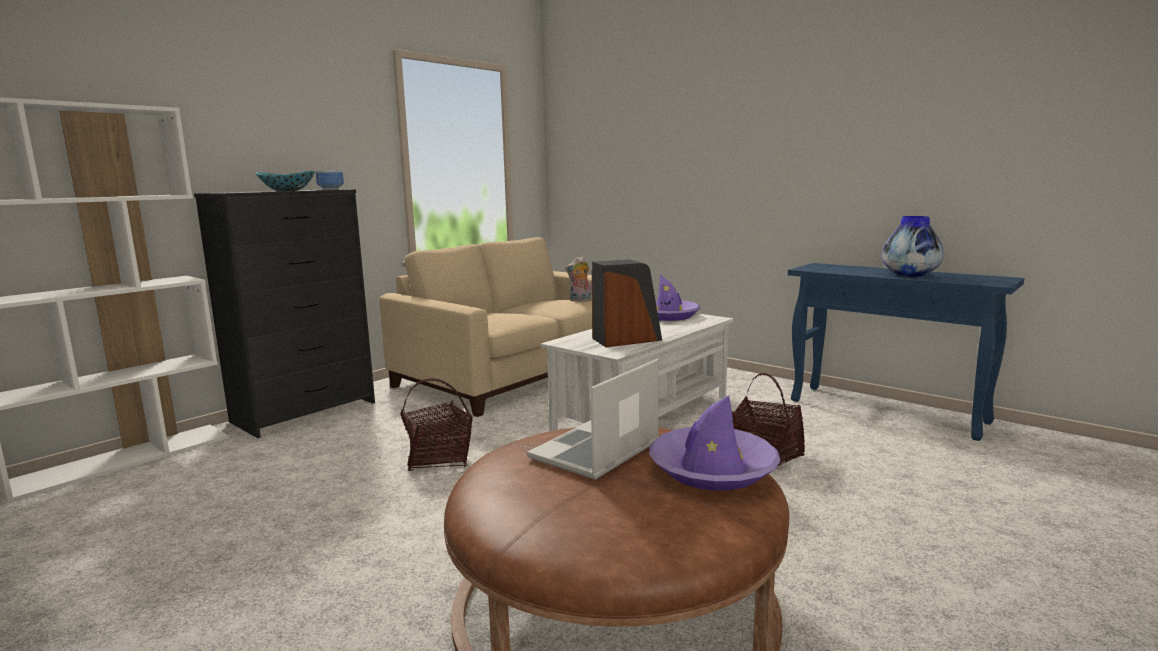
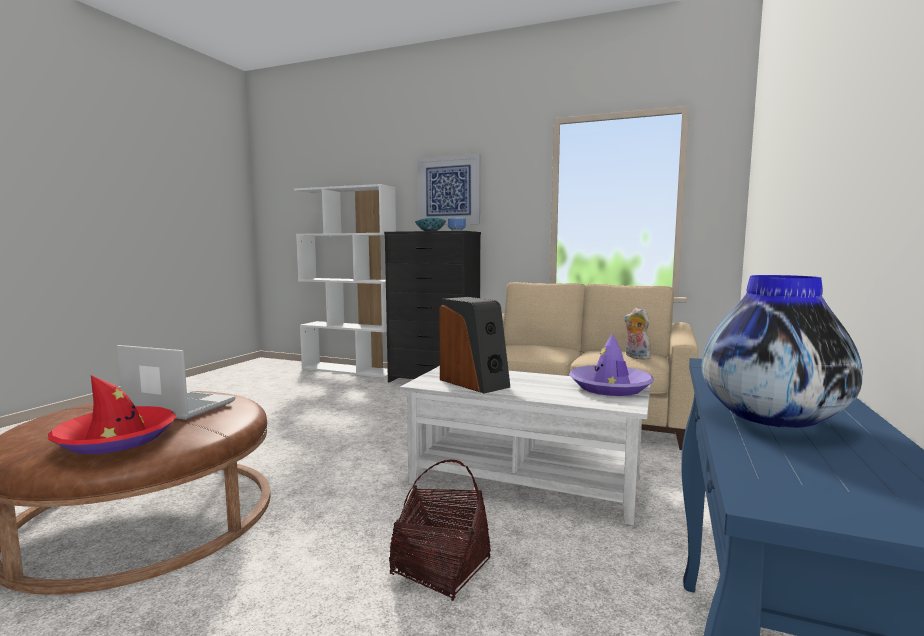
camera: 70 degrees right, 5 degrees down
basket [400,378,473,471] -> none
purple hat [649,395,781,491] -> red hat [48,375,176,454]
none -> picture [417,154,480,225]

